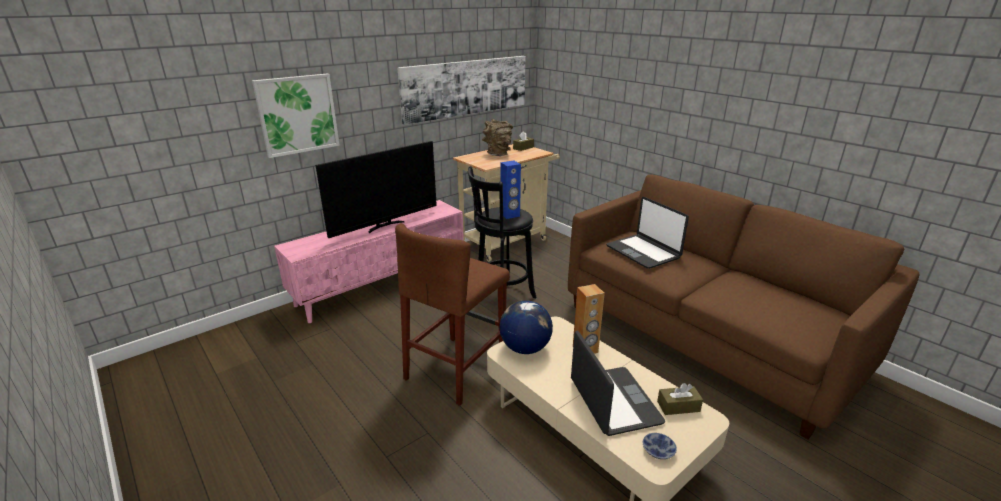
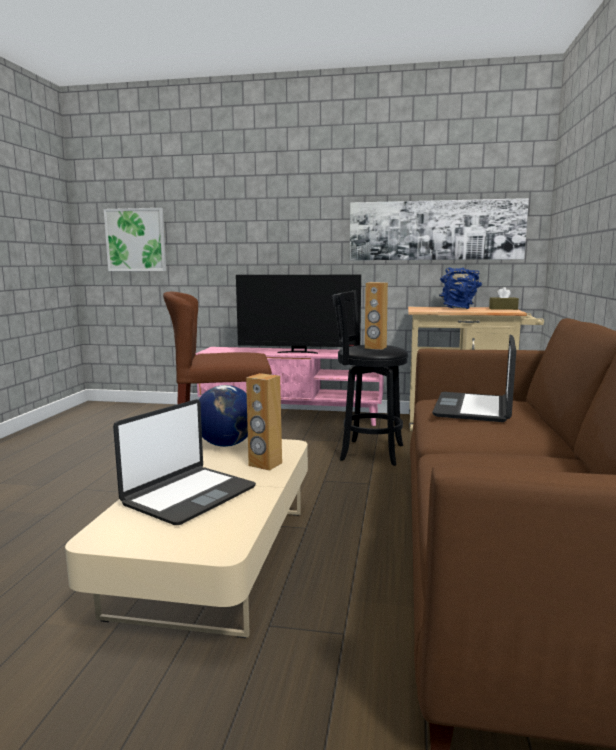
camera: 50 degrees right, 15 degrees down
picture [252,74,340,158] -> picture moved to [104,208,166,271]
brown vase [482,119,513,156] -> blue vase [439,268,482,309]
blue speaker [501,160,521,219] -> brown speaker [365,282,388,350]
bowl [643,433,677,459] -> none
brown tissue box [657,383,703,415] -> none

